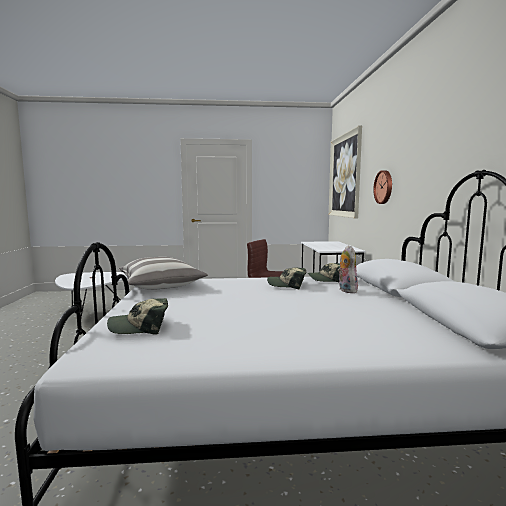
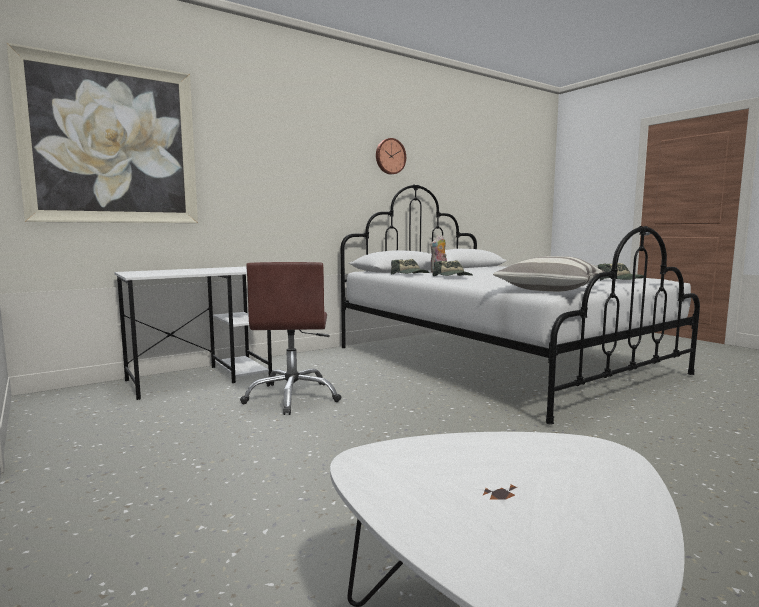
camera: 120 degrees left, 0 degrees up
wall clock [373,170,392,204] -> wall clock moved to [376,138,406,174]

